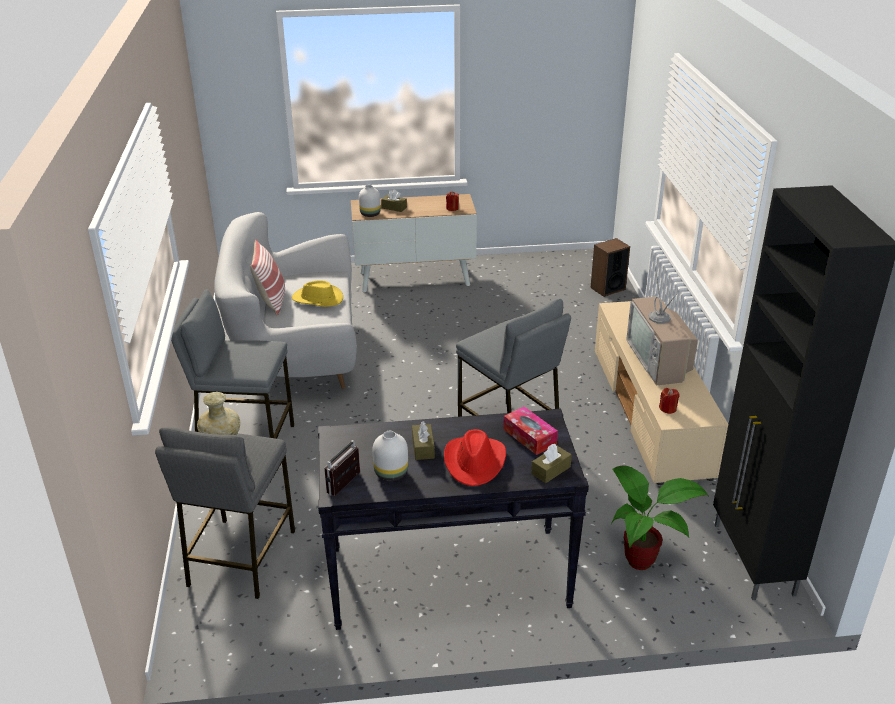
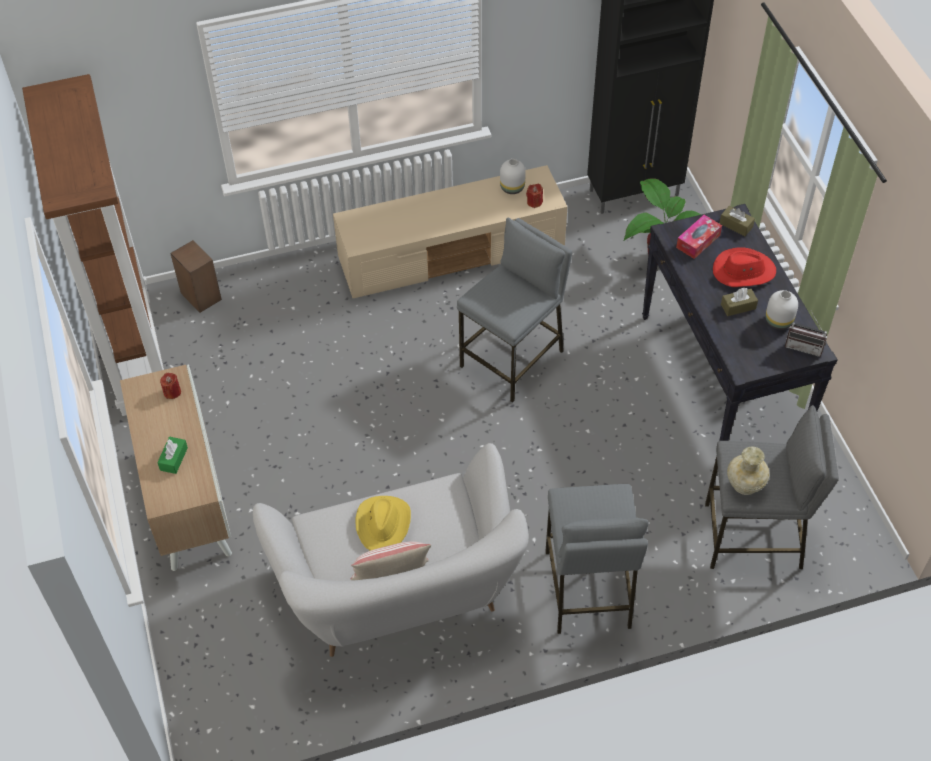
camera: 100 degrees left, 20 degrees up
white vase [359,185,381,217] -> white vase moved to [500,159,526,194]
brown tissue box [381,190,407,212] -> green tissue box [157,437,188,474]
television [626,270,698,386] -> none
none -> brown bookcase [22,74,164,416]

